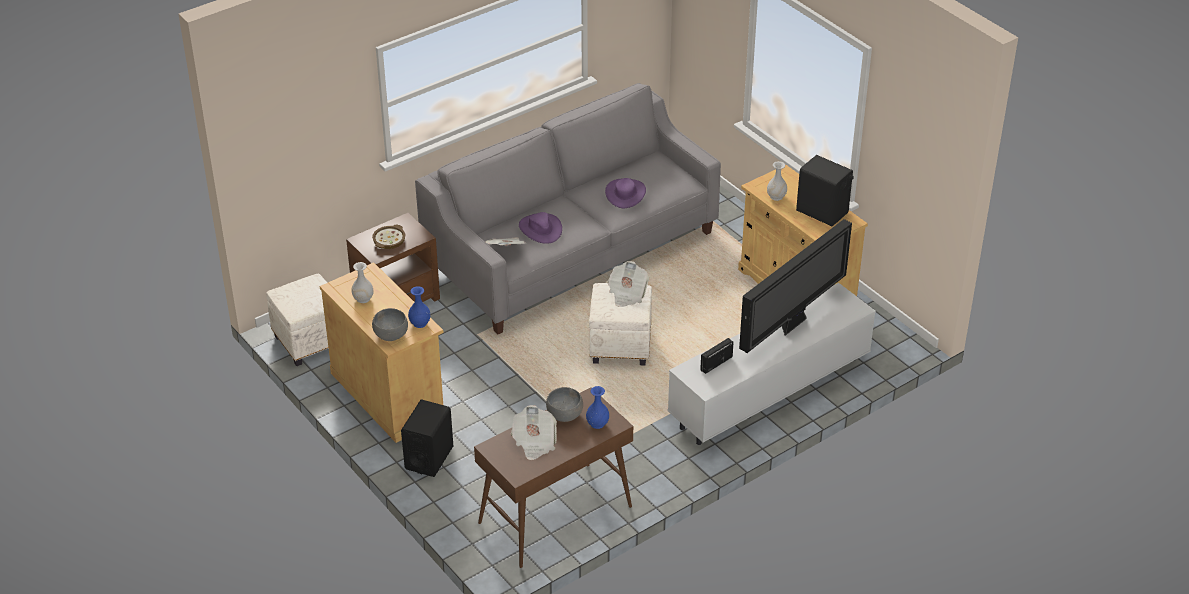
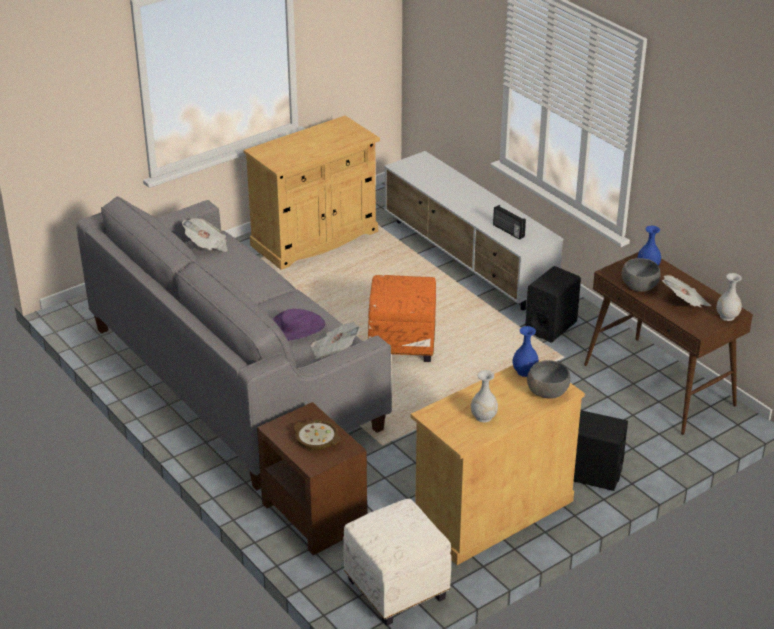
camera: 90 degrees left, 5 degrees down
white ottoman [589,283,652,365] -> orange ottoman [368,275,436,362]
purple hat [605,178,646,208] -> none
newspaper [607,261,649,307] -> newspaper moved to [182,218,228,252]
television [739,219,852,353] -> none
white vase [767,161,787,201] -> white vase moved to [716,273,742,321]
black speaker [796,155,854,226] -> black speaker moved to [525,266,581,342]

